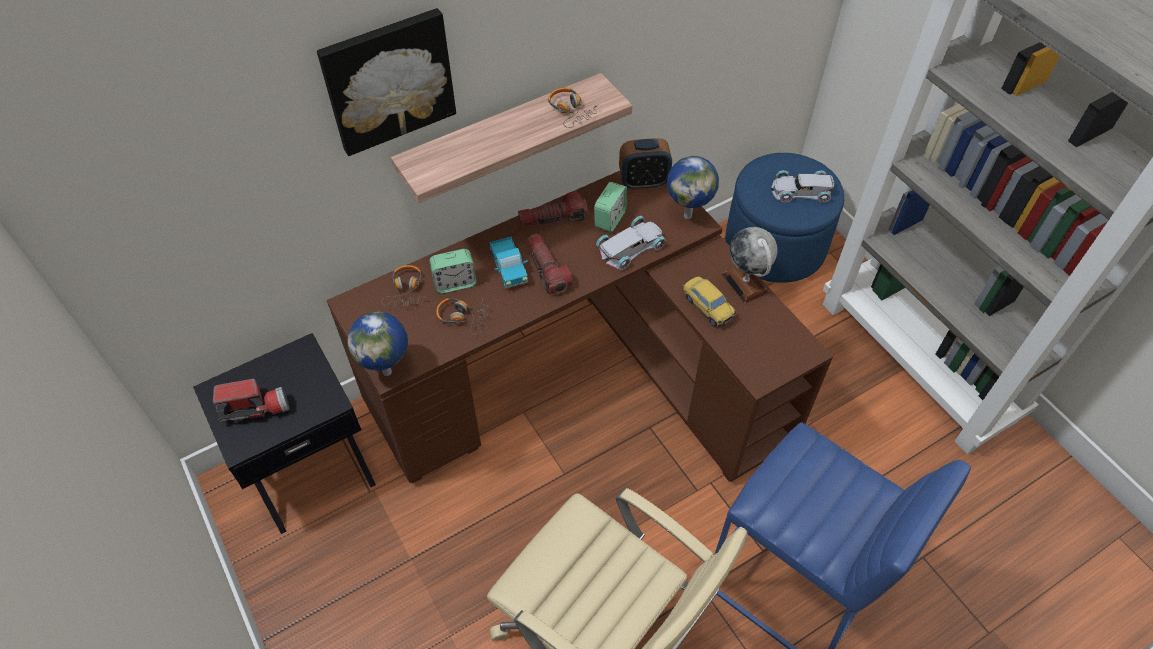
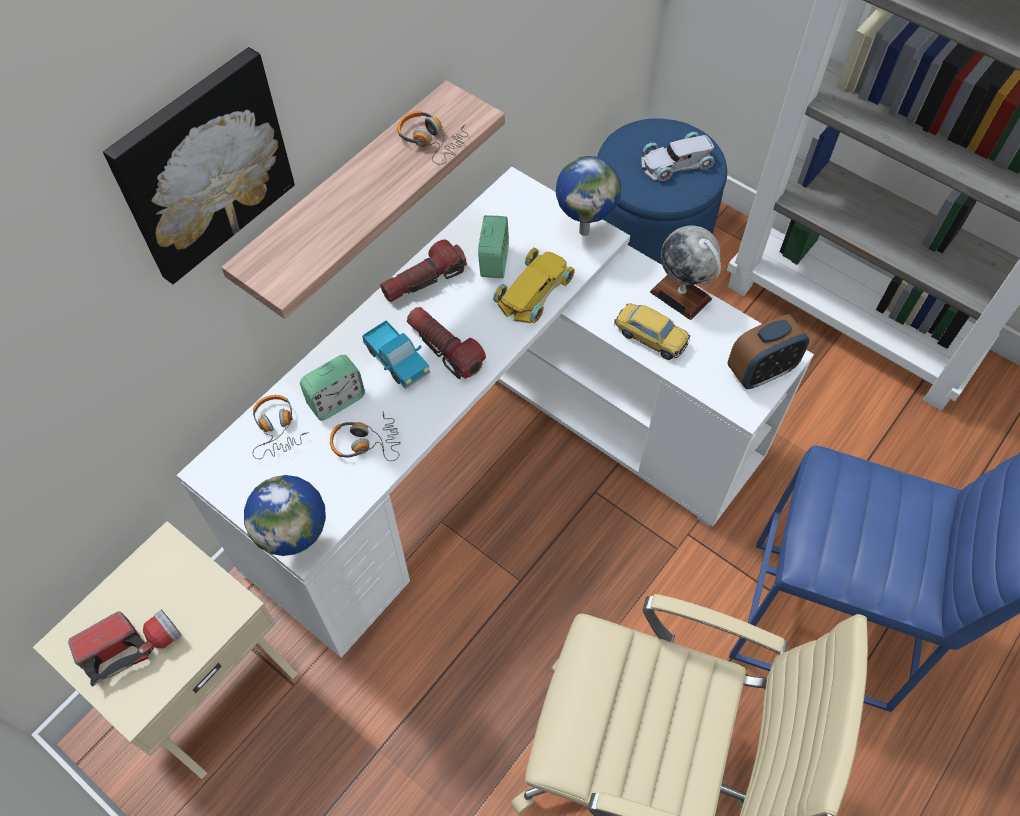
camera: 20 degrees left, 5 degrees up
black nightstand [193,333,376,534] -> beige nightstand [33,521,298,779]
brown desk [327,171,833,483] -> white desk [177,167,814,658]
white toy car [596,216,666,271] -> yellow toy car [493,247,575,324]
alarm clock [619,138,672,190] -> alarm clock moved to [728,314,809,389]

